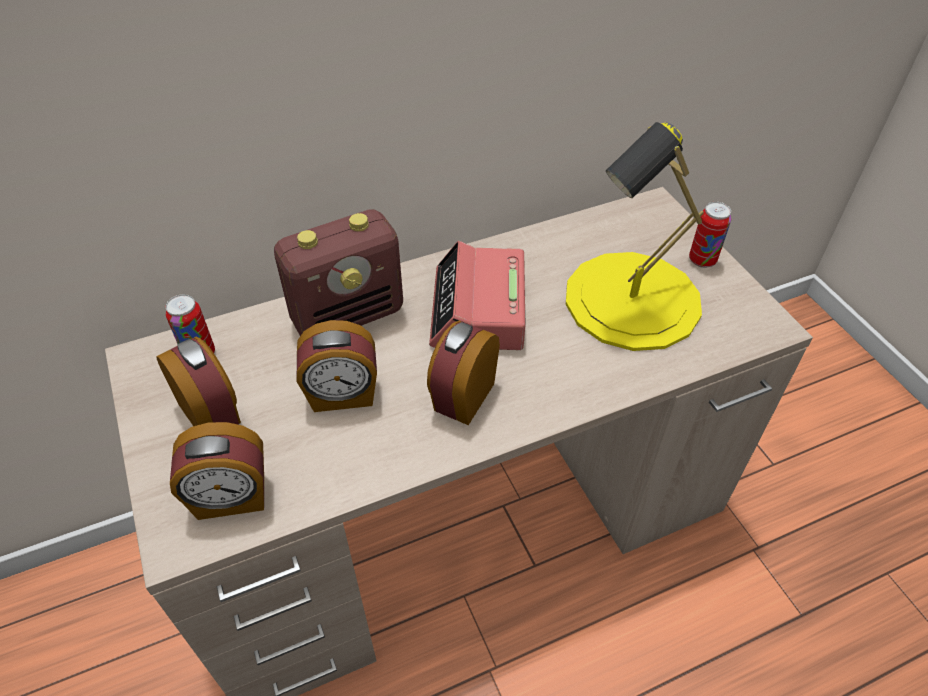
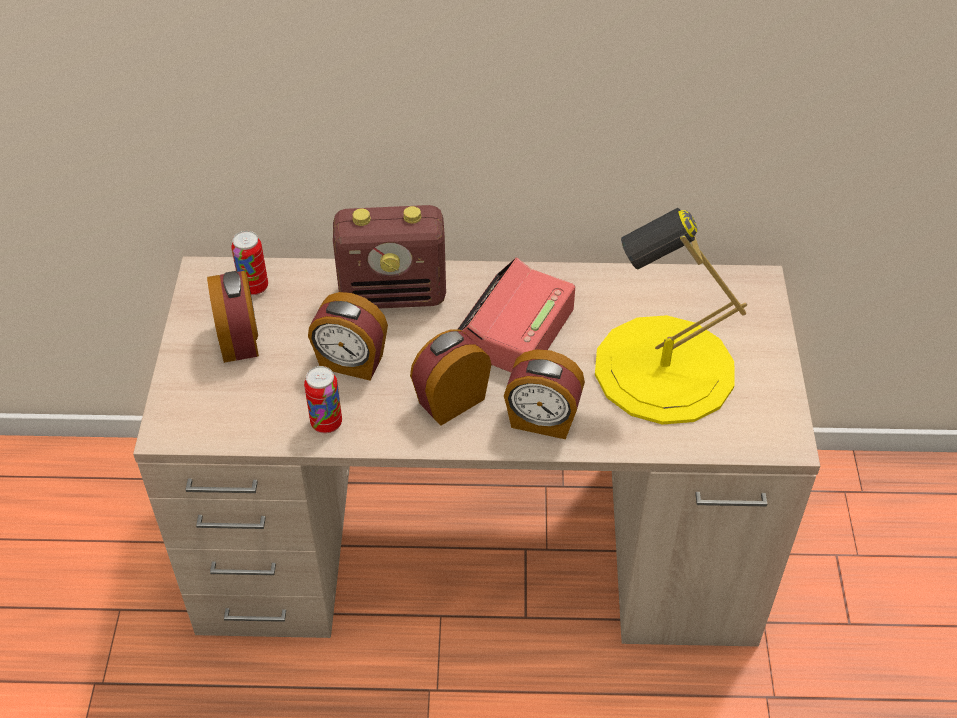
camera: 25 degrees right, 0 degrees up
alarm clock [170,422,264,520] -> alarm clock moved to [504,349,585,439]
can [689,202,731,268] -> can moved to [304,366,342,434]

